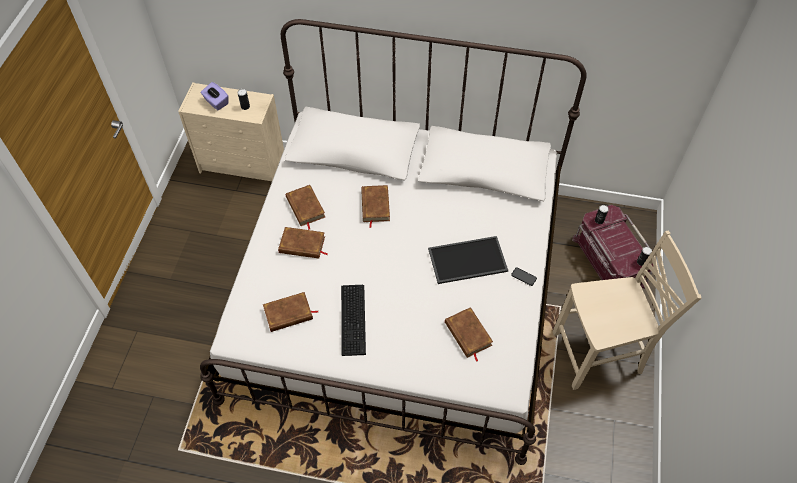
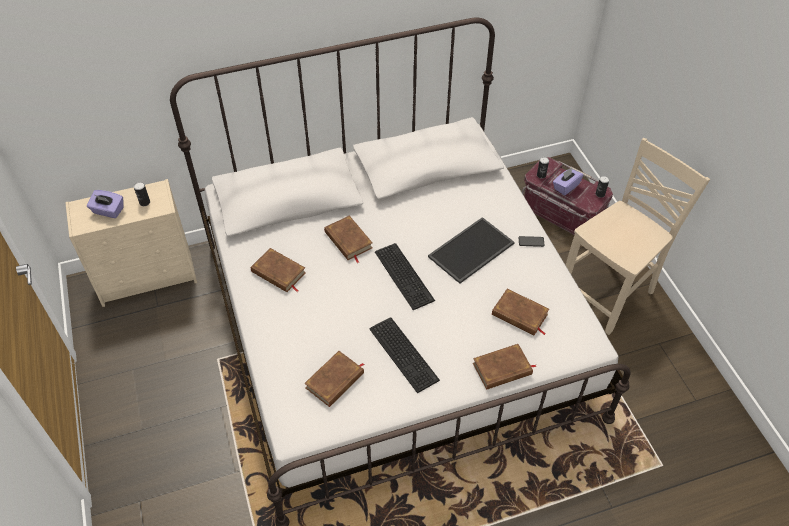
camera: 30 degrees left, 5 degrees down
brown book [278,227,328,259] -> brown book moved to [473,344,537,390]
none -> keyboard [375,243,435,310]
none -> purple tissue box [553,167,584,196]

